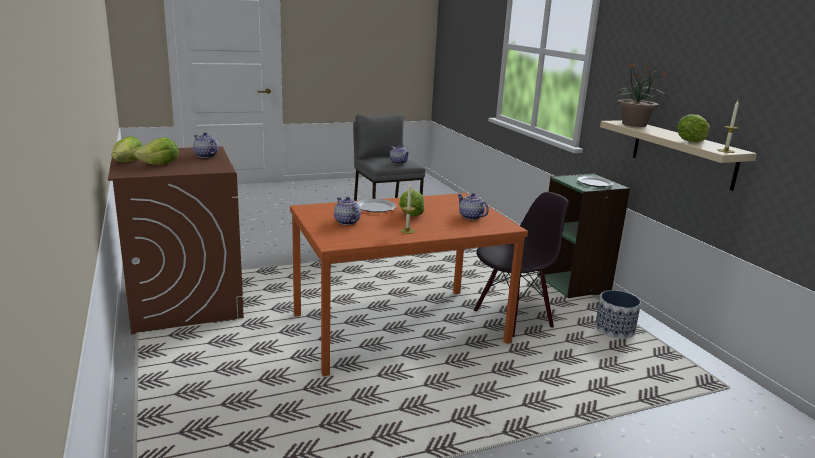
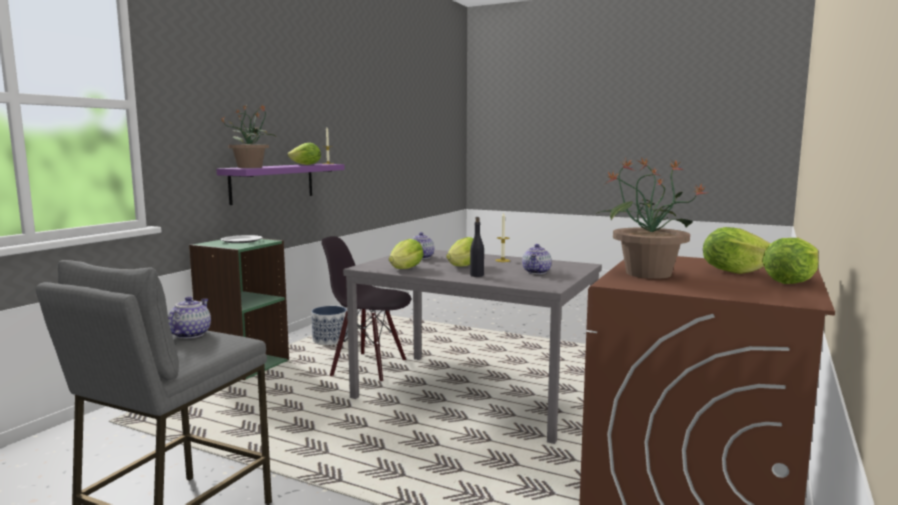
camera: 130 degrees left, 10 degrees down
teapot [193,132,218,158] -> potted plant [596,157,706,279]
orange dining table [290,193,528,376] -> grey dining table [343,250,602,444]
plate [356,199,396,213] -> black bottle [470,217,484,277]
beige shelf [600,120,757,191] -> purple shelf [216,164,345,205]
none -> lettuce [389,239,424,269]

